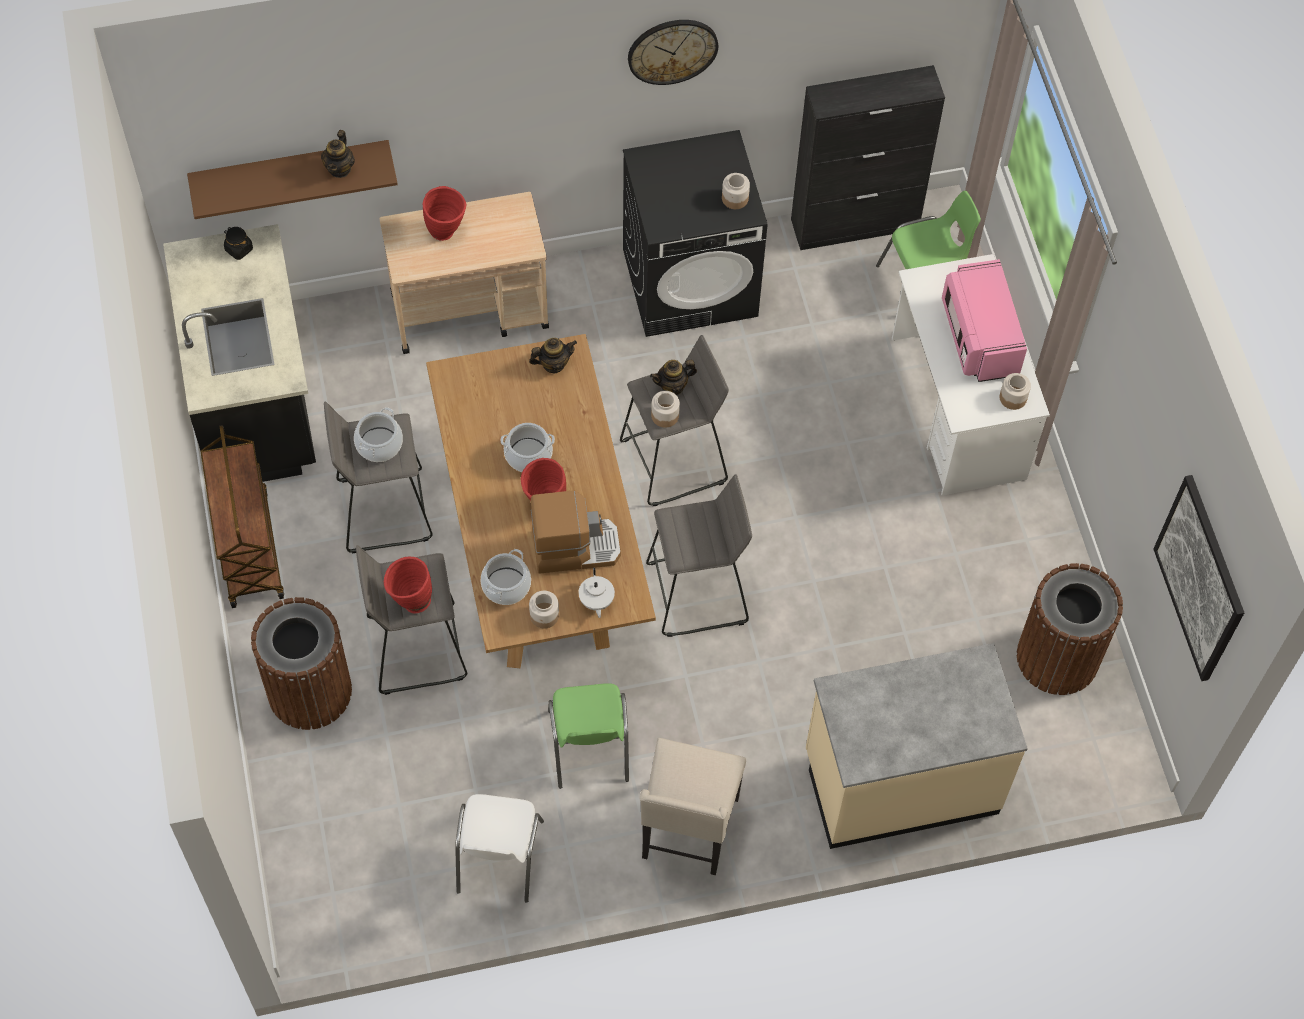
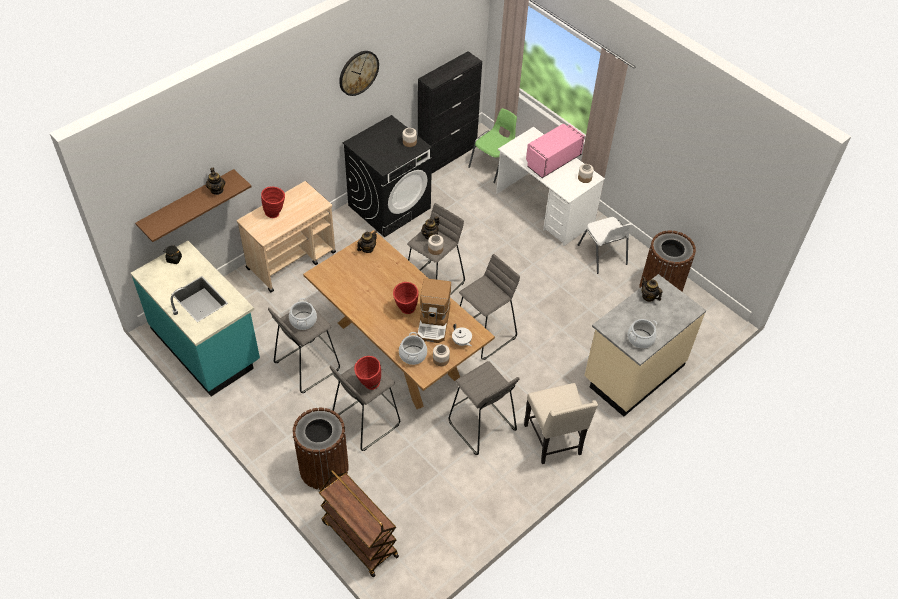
camera: 30 degrees left, 10 degrees down
black counter [163,224,316,482] -> turquoise counter [131,240,260,396]
brown cart [200,425,284,608] -> brown cart moved to [319,469,399,577]
white chair [455,794,544,903] -> white chair moved to [578,217,632,274]
cooking pot [501,423,555,472] -> cooking pot moved to [627,319,657,348]
coffee machine [531,490,621,574] -> coffee machine turned 135 degrees clockwise [417,278,451,343]
green chair [548,683,629,789] -> grey stool [449,361,520,455]
pink microwave [942,259,1027,382] -> pink microwave turned 90 degrees clockwise [526,123,585,178]
picture [1153,475,1244,681] -> none
none -> teapot [642,276,662,302]

